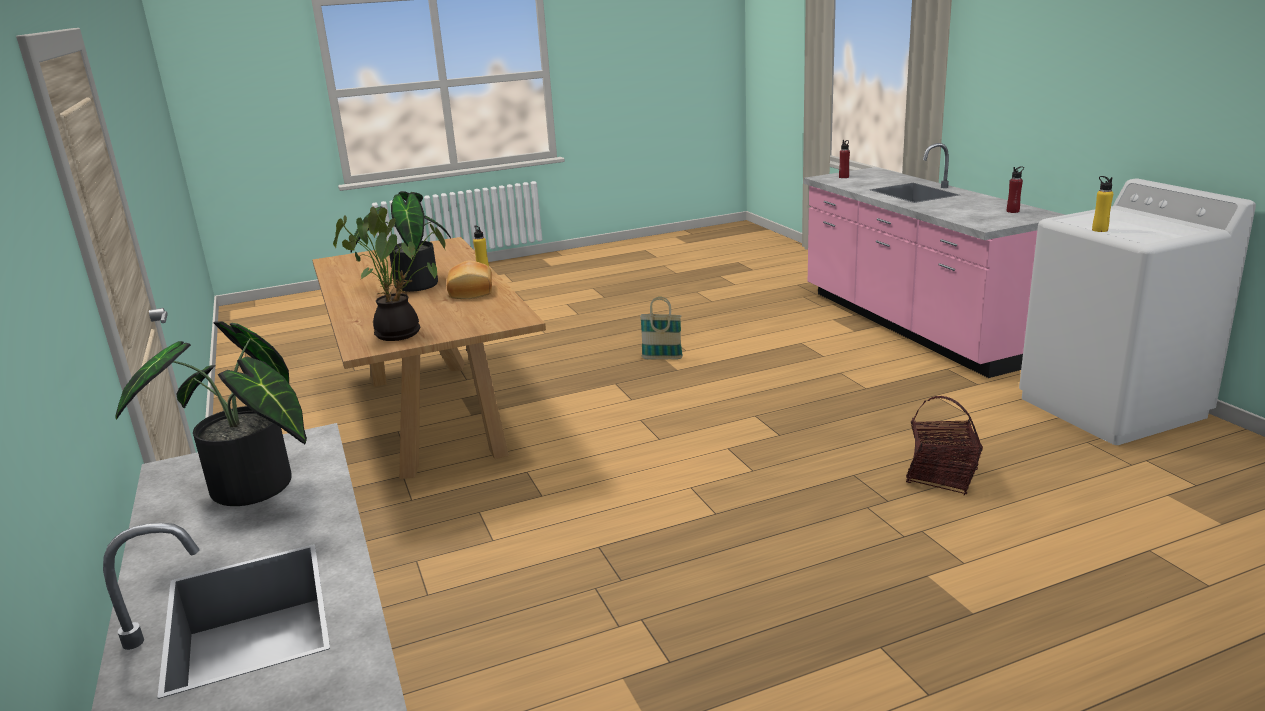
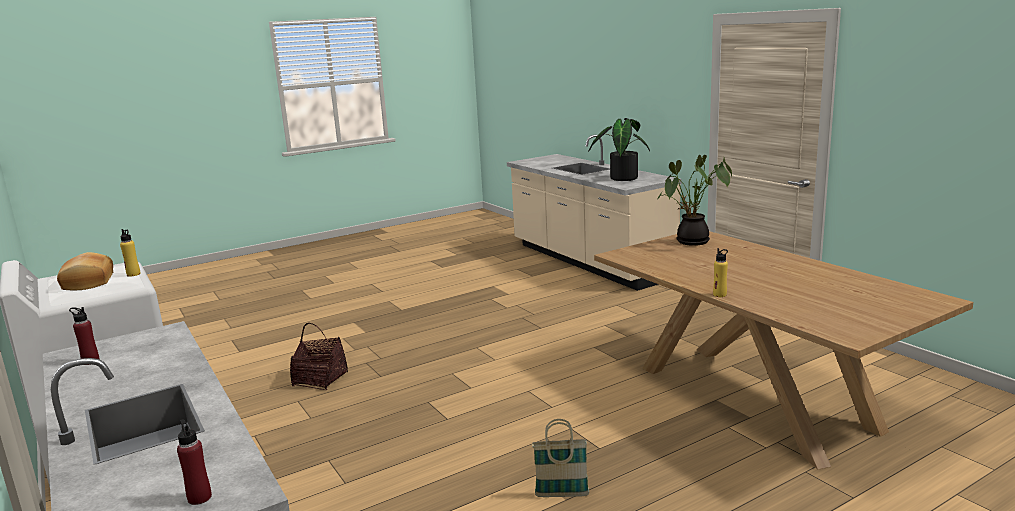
camera: 170 degrees right, 5 degrees down
potted plant [350,191,451,292] -> none
bread [447,260,492,299] -> bread moved to [57,252,113,290]

